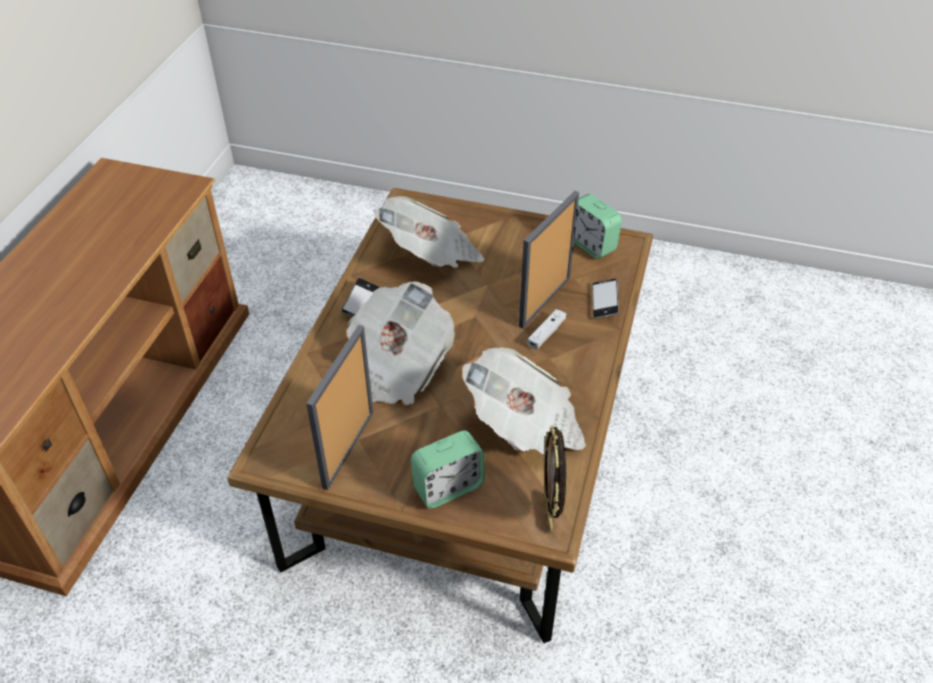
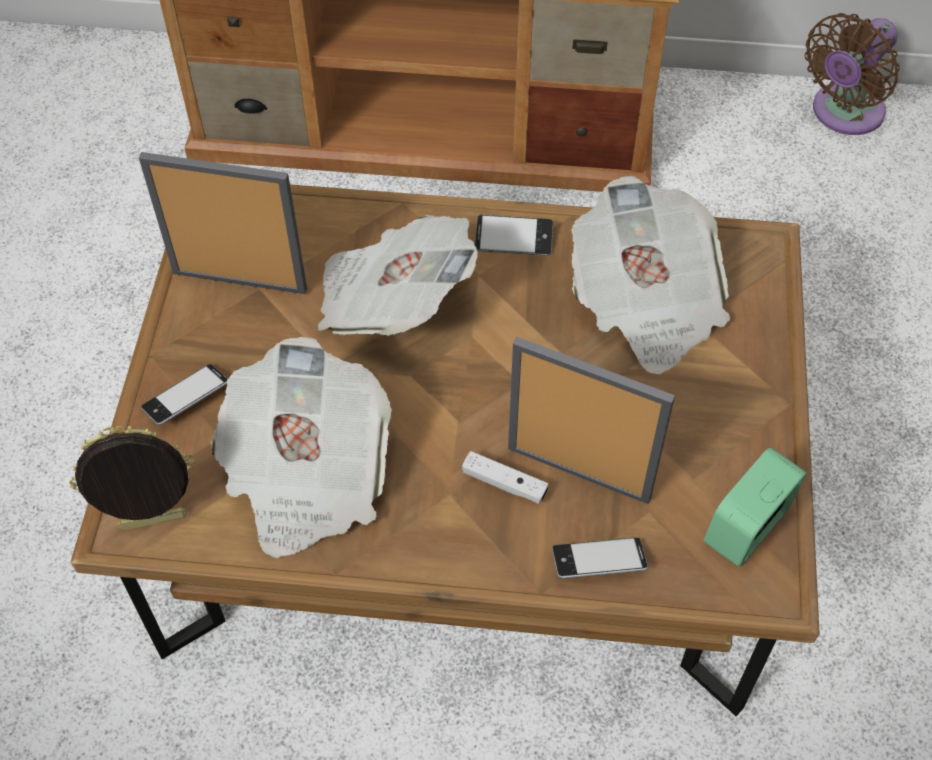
camera: 80 degrees right, 10 degrees up
alarm clock [411,431,484,509] -> phone [141,364,228,426]
none -> brown fan [805,13,900,135]

